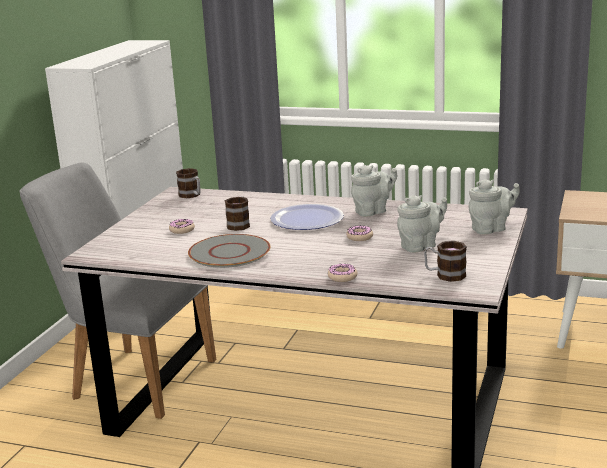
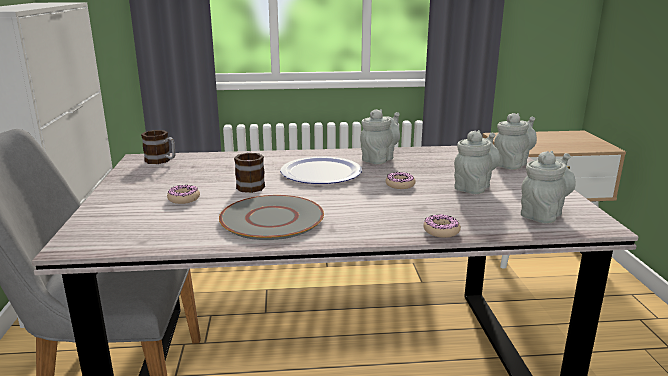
camera: 25 degrees left, 0 degrees up
mug [424,241,467,282] -> grey teapot [521,151,576,224]

